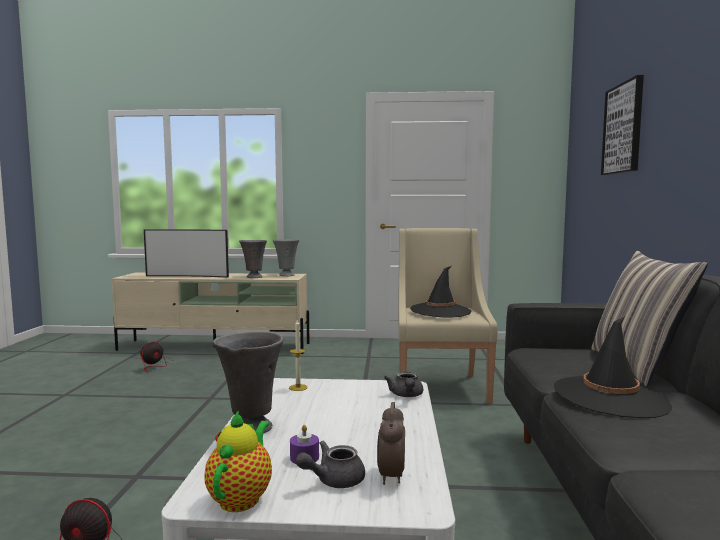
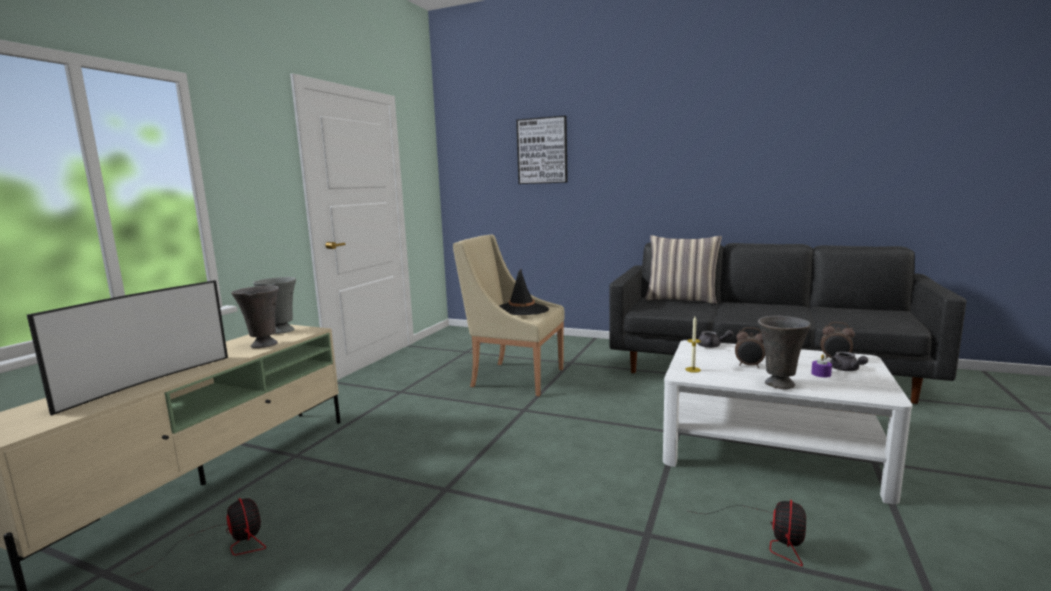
camera: 70 degrees left, 5 degrees up
teapot [204,410,272,512] -> none
black hat [554,317,672,418] -> none
none -> alarm clock [735,327,765,368]

